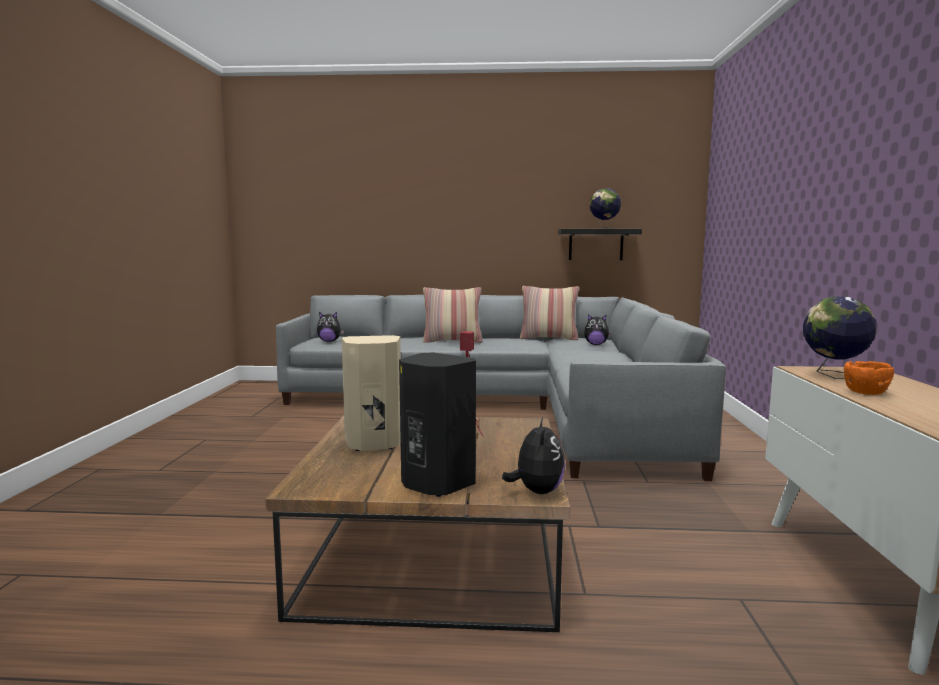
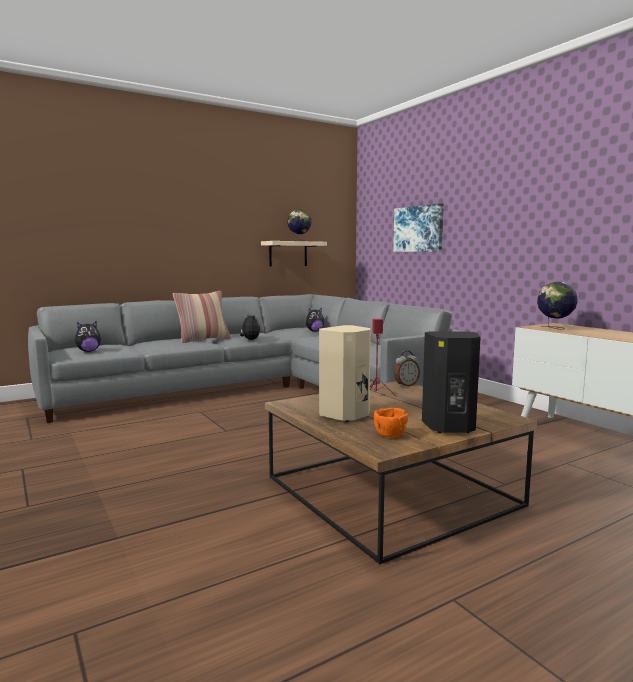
camera: 35 degrees left, 0 degrees up
plush toy [502,418,565,494] -> plush toy moved to [240,313,260,340]
pillow [520,286,579,340] -> none
black shelf [558,229,642,260] -> beige shelf [261,241,327,266]
orange bowl [844,361,894,395] -> orange bowl moved to [374,408,408,438]
none -> picture [393,203,444,252]
none -> alarm clock [394,351,420,387]

